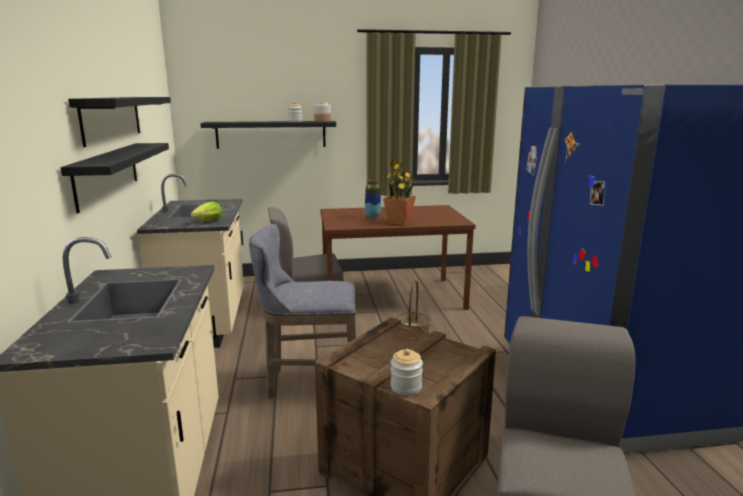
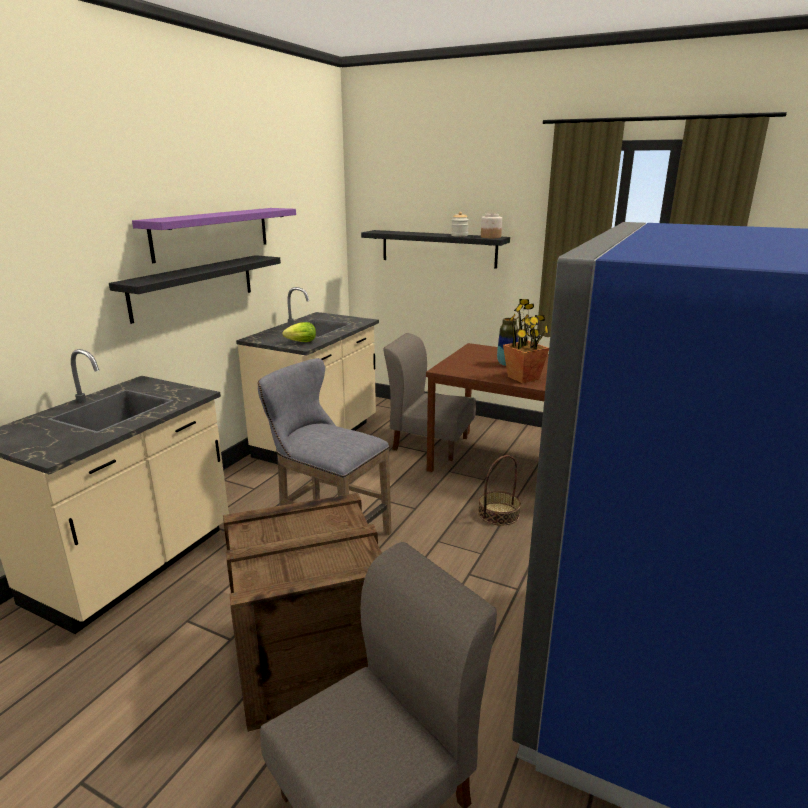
camera: 35 degrees right, 5 degrees up
black shelf [68,97,171,147] -> purple shelf [132,208,296,263]
jar [391,349,423,396] -> none

